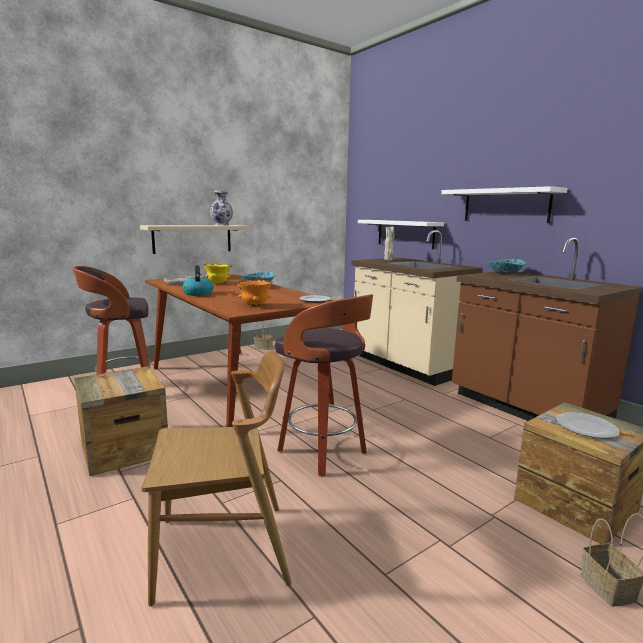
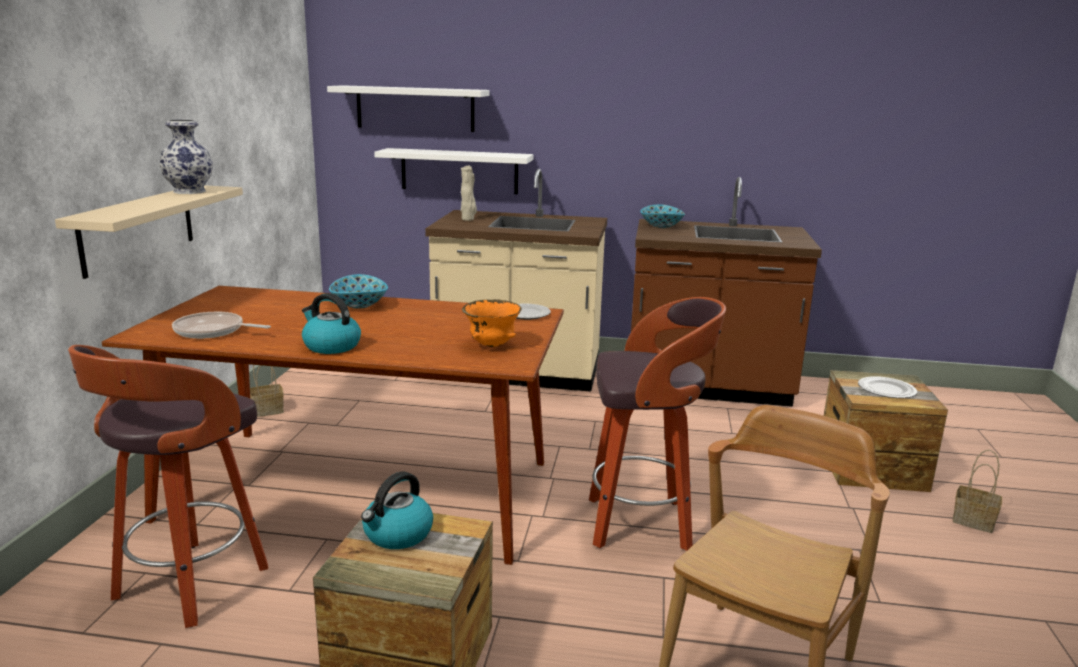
camera: 45 degrees left, 5 degrees up
yellow bowl [203,264,231,284] -> none
white shelf [441,186,567,223] -> white shelf moved to [327,85,490,132]
none -> kettle [361,471,433,549]

